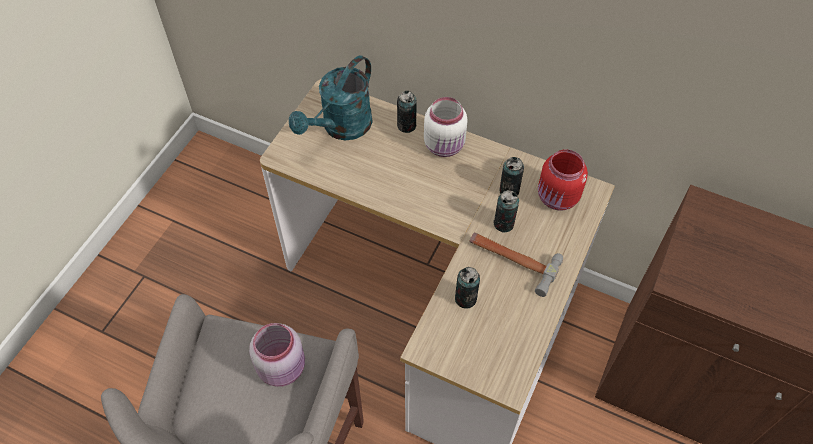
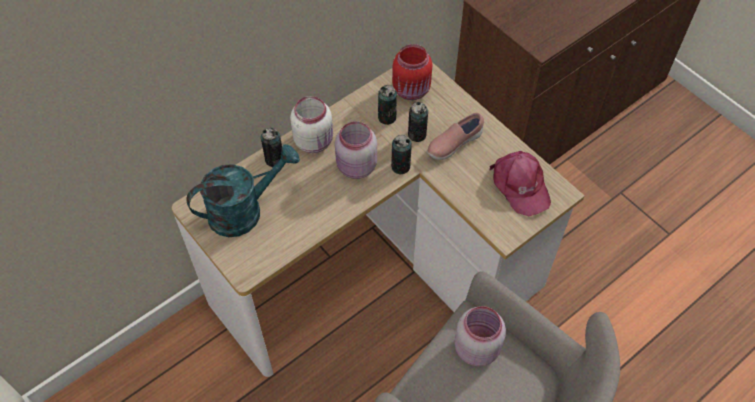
camera: 65 degrees left, 0 degrees up
turquoise watering can [289,55,373,141] -> turquoise watering can turned 90 degrees counterclockwise [186,144,300,237]
can [455,267,480,309] -> can moved to [391,135,412,174]
hammer [469,232,563,297] -> pink shoe [427,113,484,160]
none -> pink jar [335,121,377,179]
none -> pink cap [489,151,551,216]

